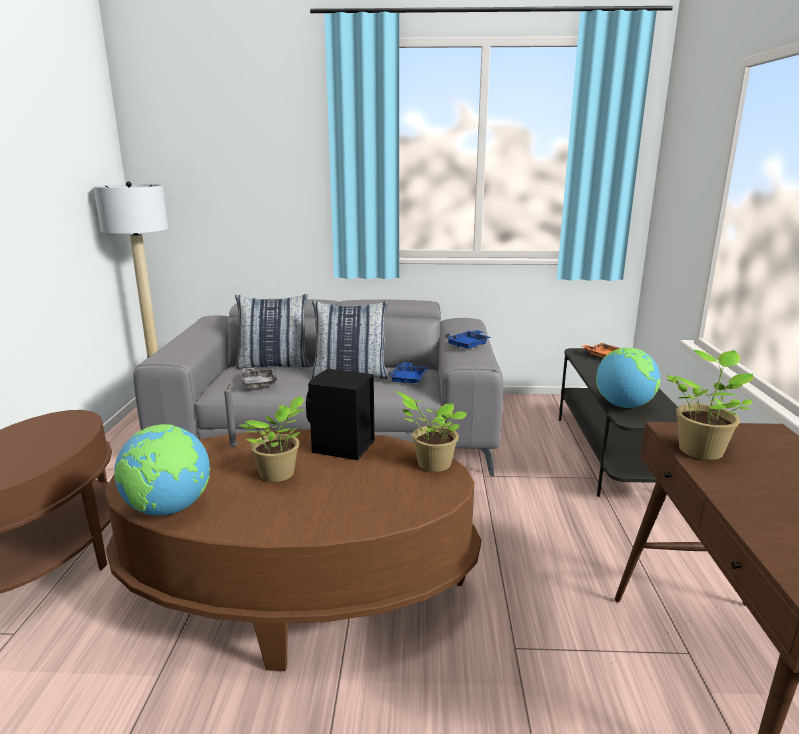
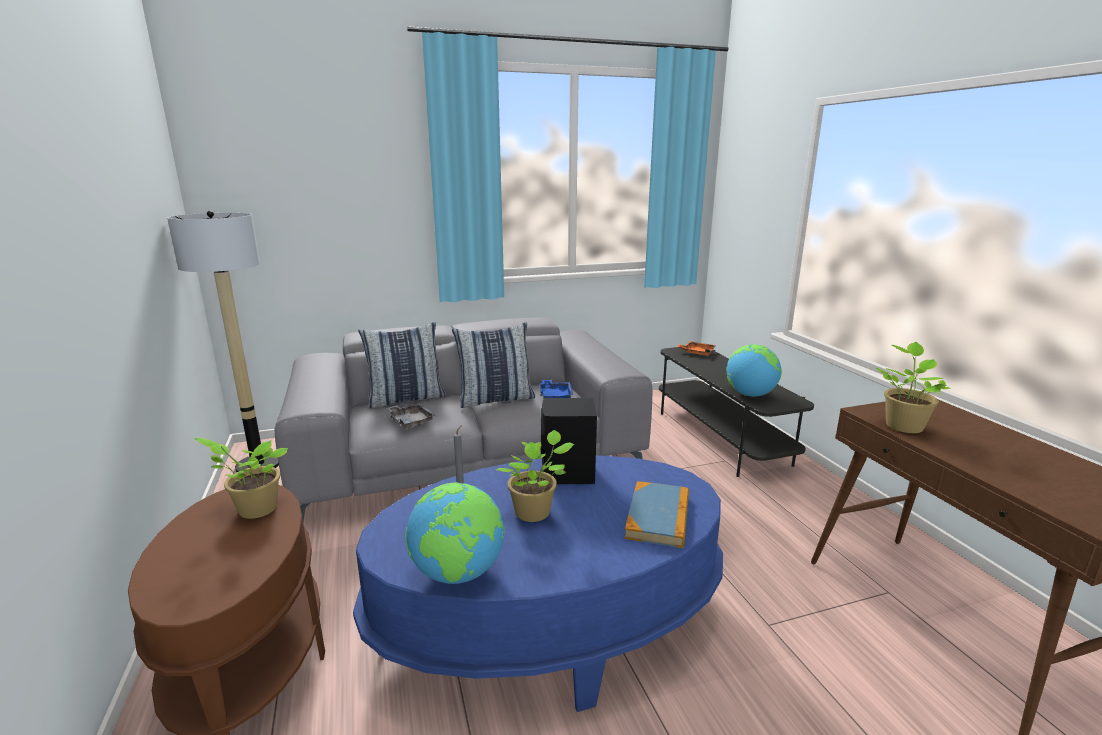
camera: 20 degrees left, 0 degrees up
brown coffee table [105,429,481,671] -> blue coffee table [353,455,723,712]
potted plant [395,391,467,472] -> potted plant moved to [194,438,288,519]
blue tray [445,330,492,348] -> none
none -> book [624,481,689,548]

